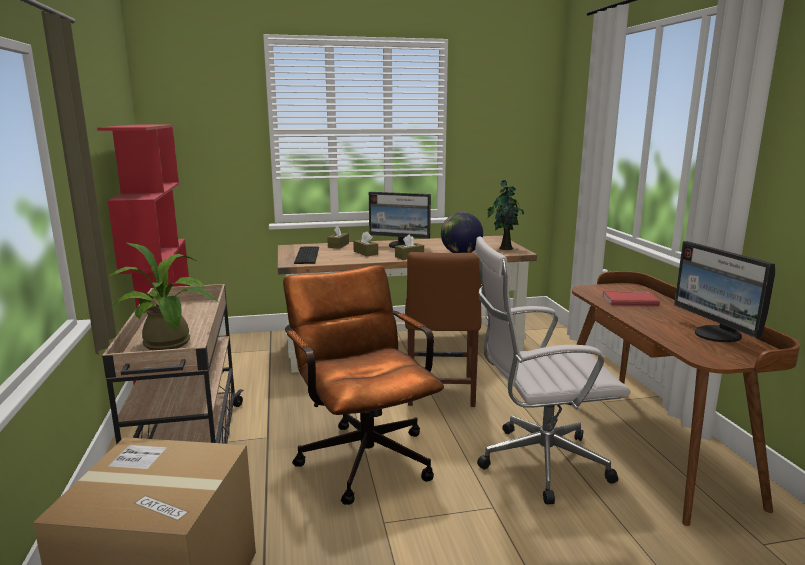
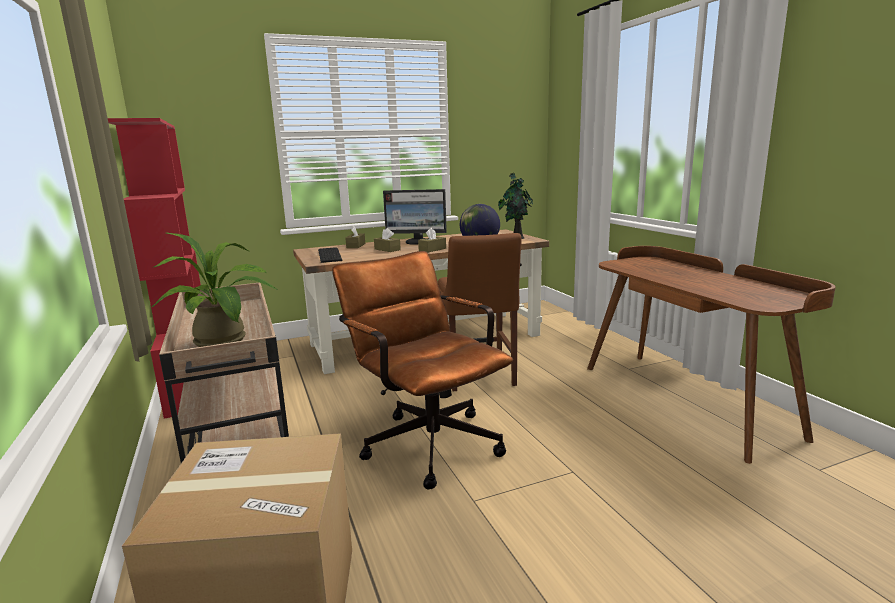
camera: 10 degrees left, 0 degrees up
white office chair [475,236,630,505] -> none
red book [603,290,660,306] -> none
monitor [674,241,775,342] -> none

